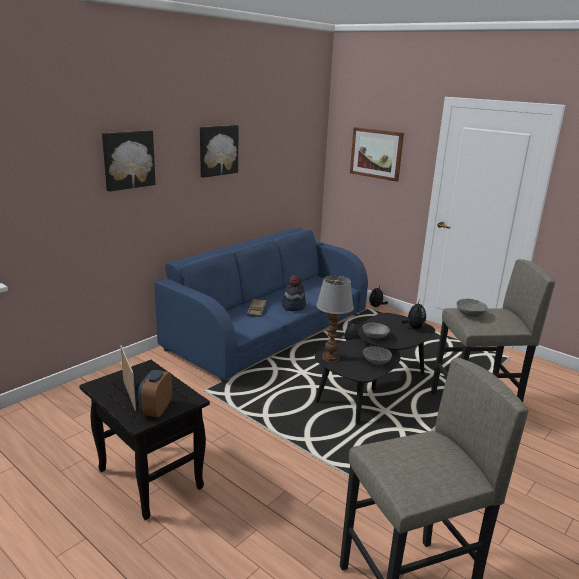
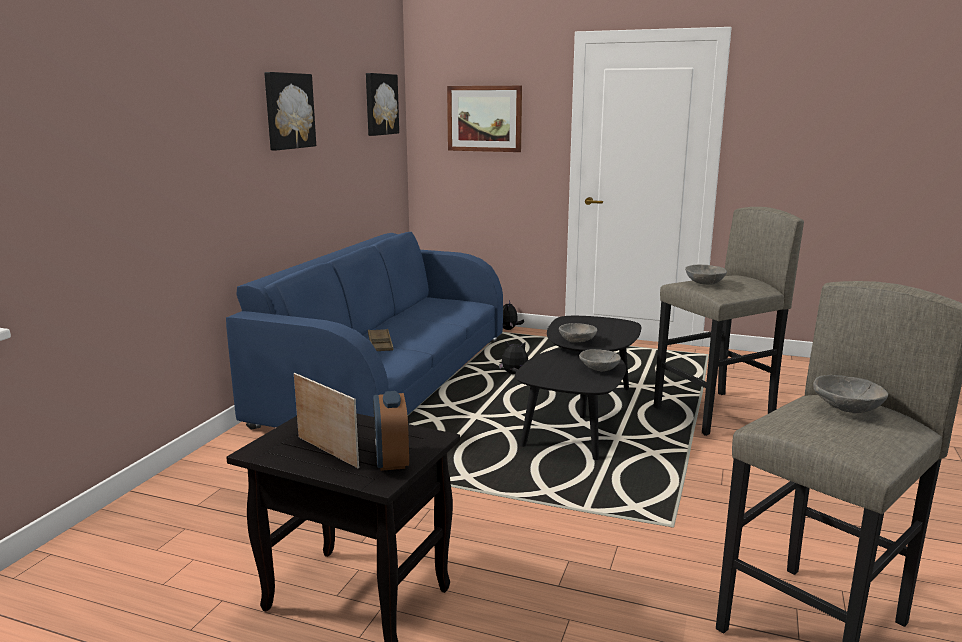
camera: 20 degrees left, 5 degrees down
picture [102,130,156,191] -> picture moved to [366,73,399,136]
hat [282,275,306,311] -> none
table lamp [316,276,354,362] -> none
plush toy [401,300,426,329] -> none
none -> grey bowl [813,375,888,414]

